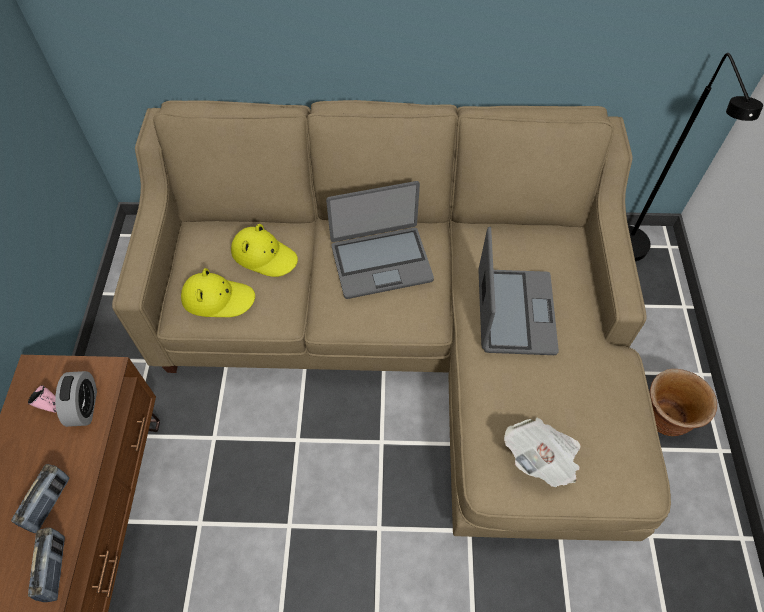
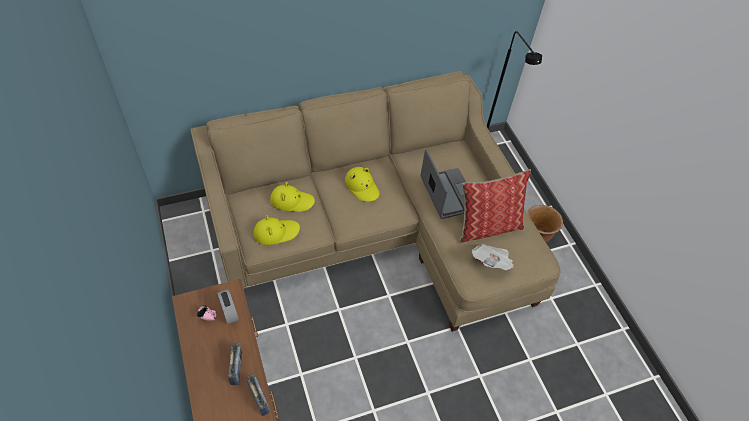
camera: 25 degrees left, 5 degrees down
laptop [326,181,434,299] -> yellow hat [345,167,380,202]
none -> pillow [460,169,531,243]

